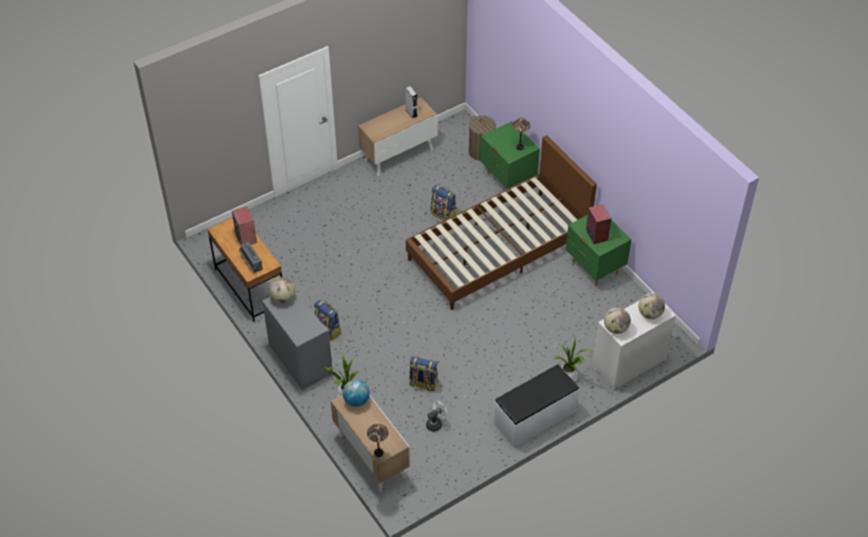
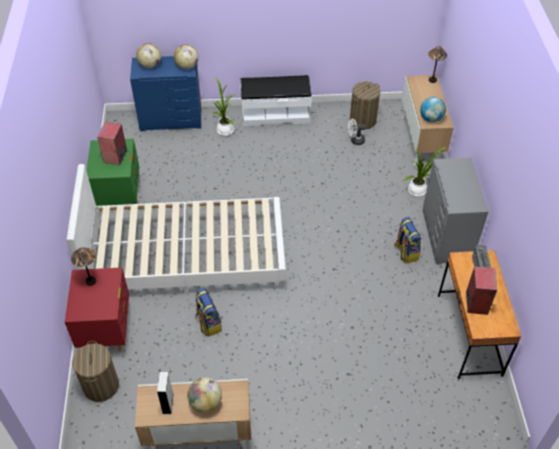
camera: 150 degrees left, 0 degrees up
globe [269,277,295,303] -> globe moved to [187,377,222,413]
brown bed [406,135,597,310] -> white bed [67,164,286,293]
backpack [409,356,438,391] -> none
green nightstand [480,121,540,189] -> red nightstand [65,267,129,352]
white dresser [592,292,676,391] -> blue dresser [130,56,201,131]
none -> laundry basket [350,81,381,129]

